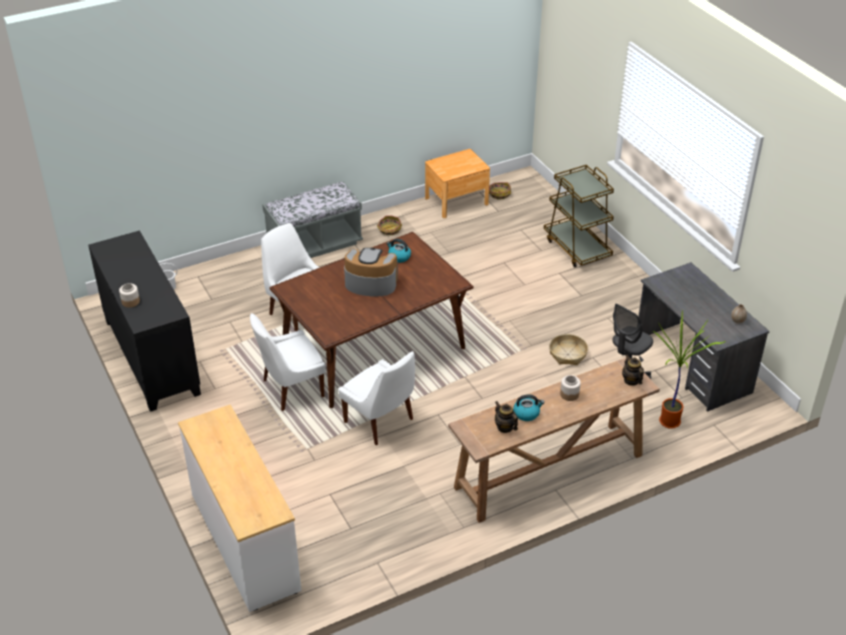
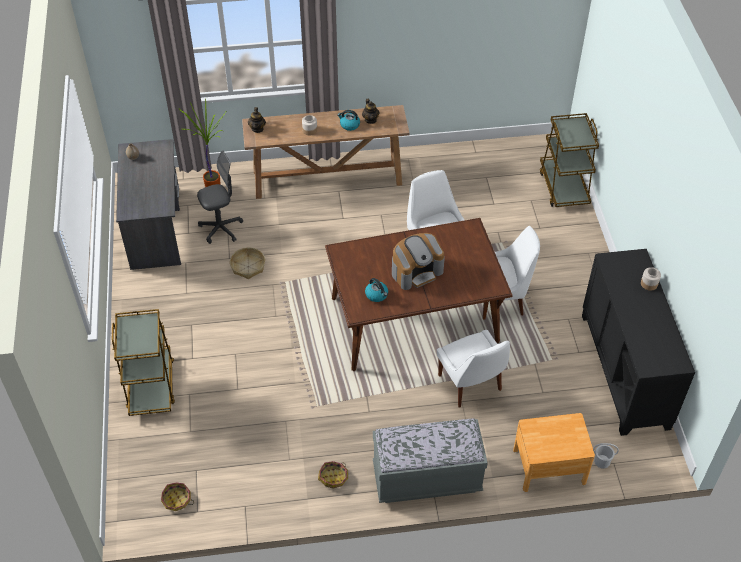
camera: 160 degrees left, 10 degrees up
white dresser [178,405,302,612] -> brown cart [540,113,599,207]
coffee machine [344,248,398,297] -> coffee machine turned 60 degrees counterclockwise [392,233,445,290]
brown nightstand [425,149,490,218] -> brown nightstand moved to [513,413,595,492]

